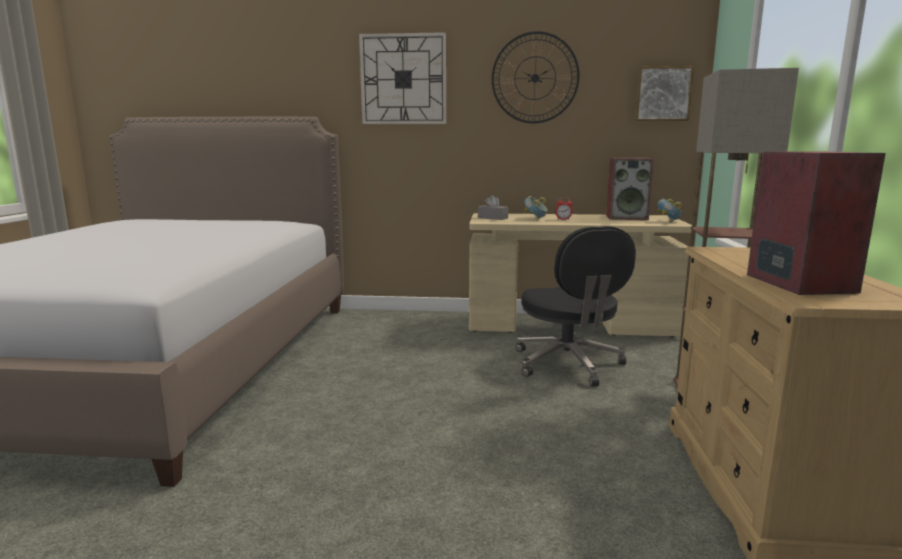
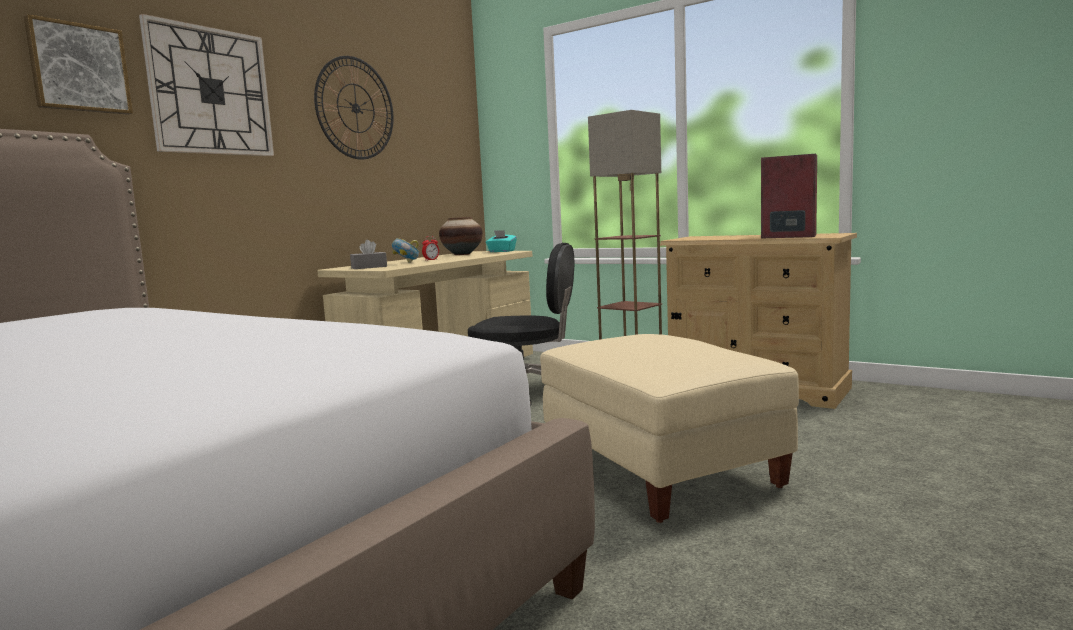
camera: 60 degrees left, 5 degrees down
speaker [606,158,654,220] -> vase [439,217,483,255]
picture [635,66,694,121] -> picture moved to [24,14,133,115]
bowl [657,198,682,222] -> turquoise tissue box [486,230,517,252]
none -> beige ottoman [540,334,799,523]

